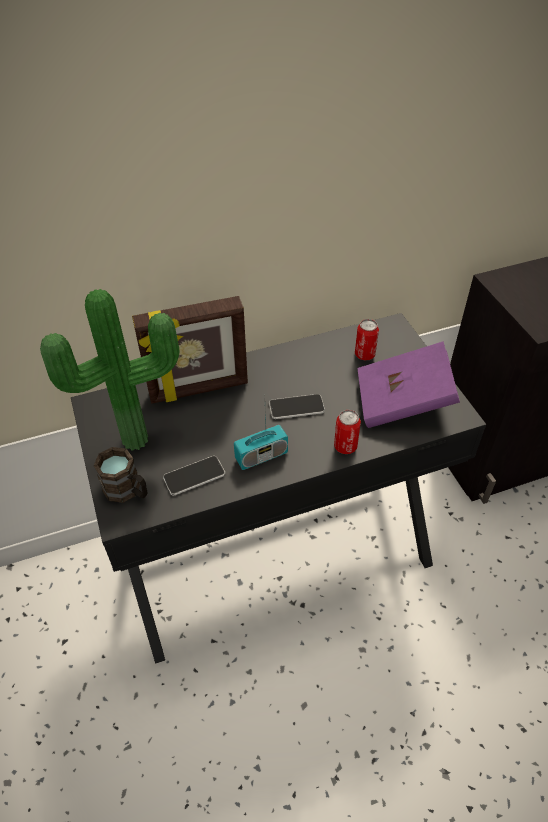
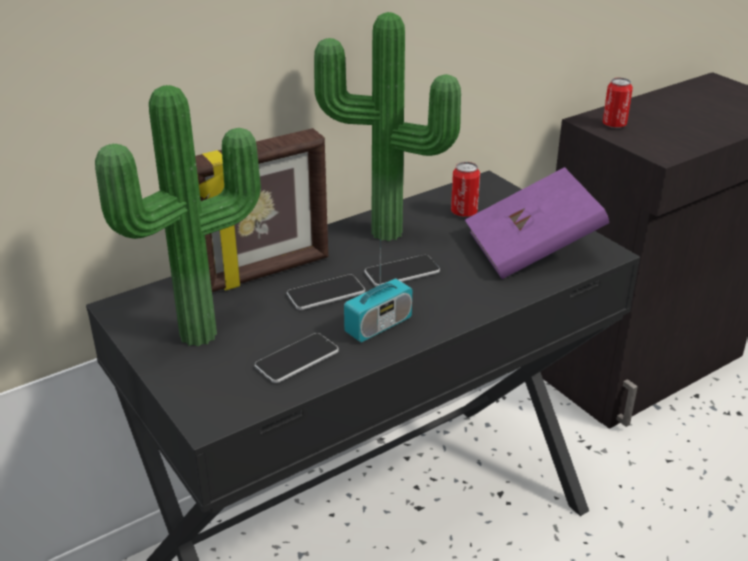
camera: 15 degrees left, 15 degrees down
brown mug [94,447,148,503] -> none
can [334,410,361,454] -> can moved to [603,78,633,128]
none -> phone [287,274,365,310]
none -> potted plant [314,12,461,241]

